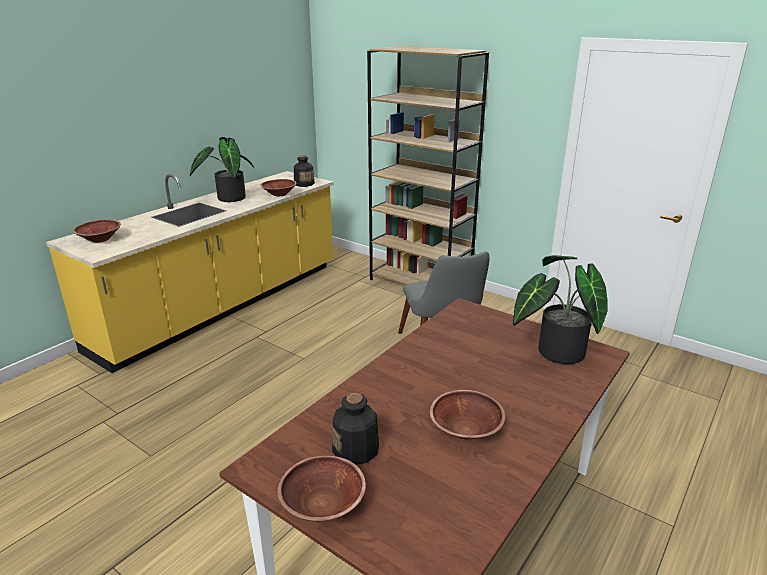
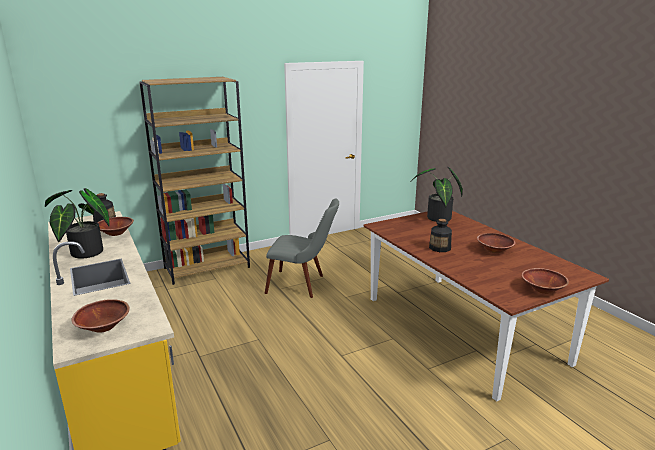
camera: 65 degrees left, 5 degrees down
bottle [332,393,379,465] -> bottle moved to [429,219,452,252]

